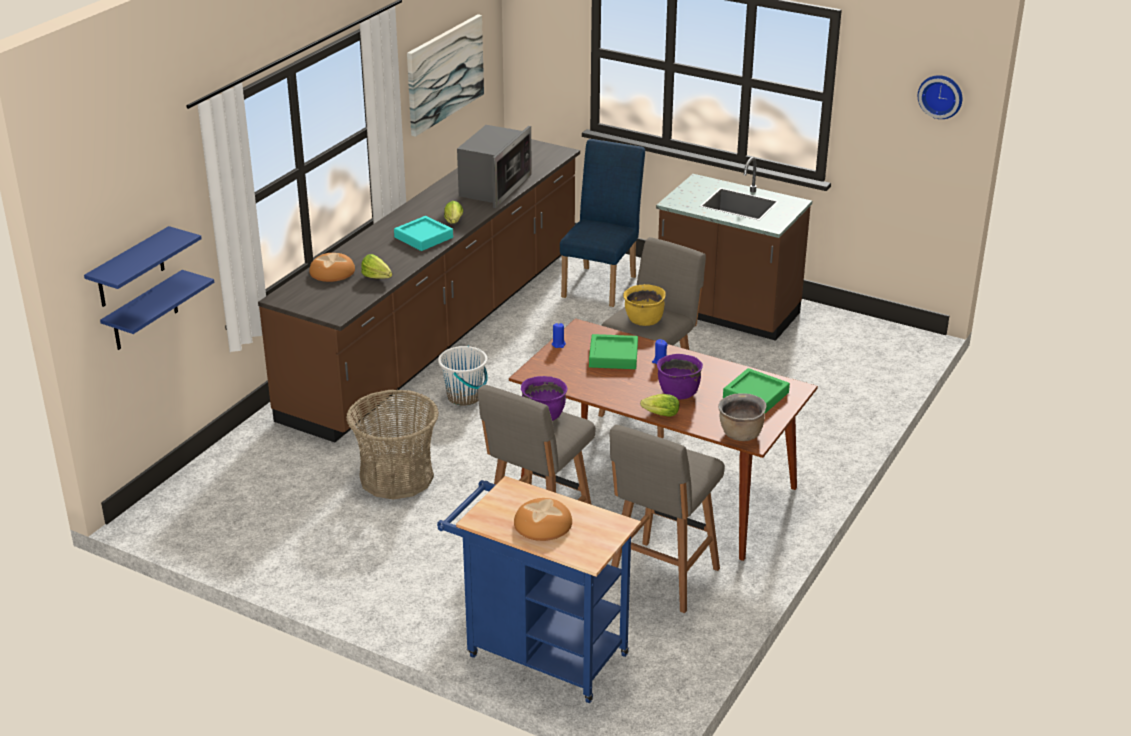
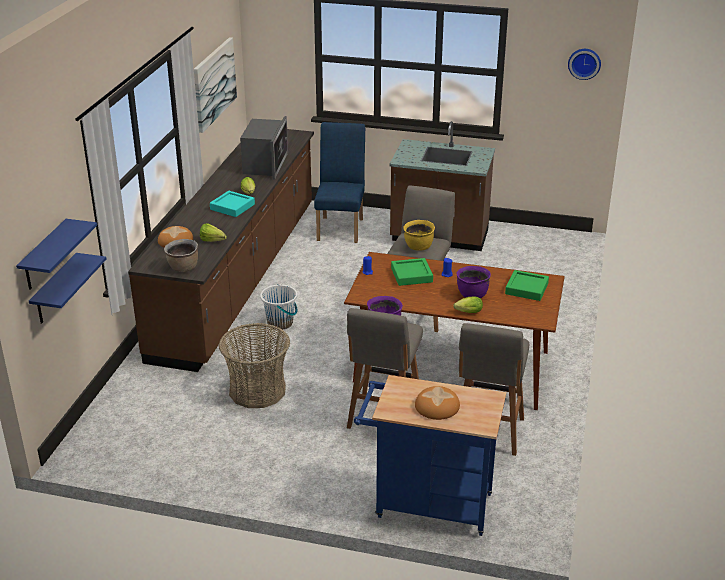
camera: 15 degrees left, 0 degrees up
brown cooking pot [718,393,767,441] -> brown cooking pot moved to [164,239,198,272]

